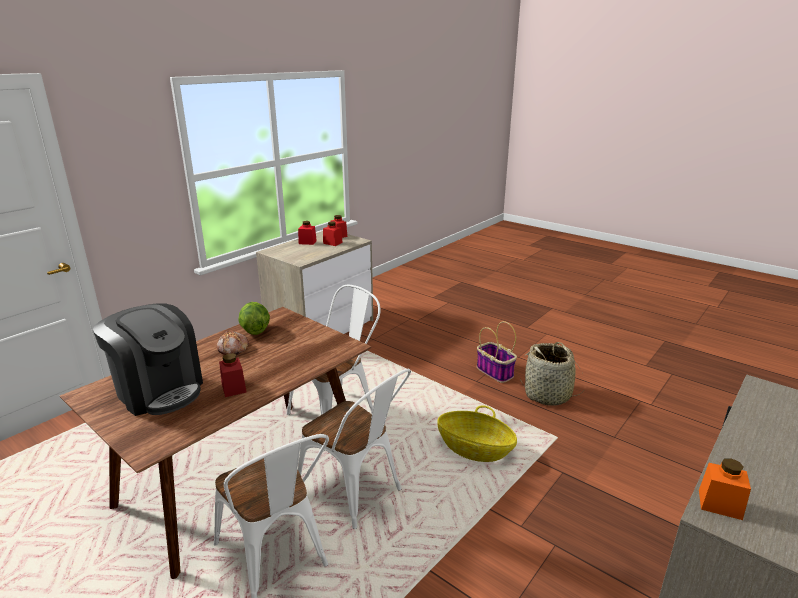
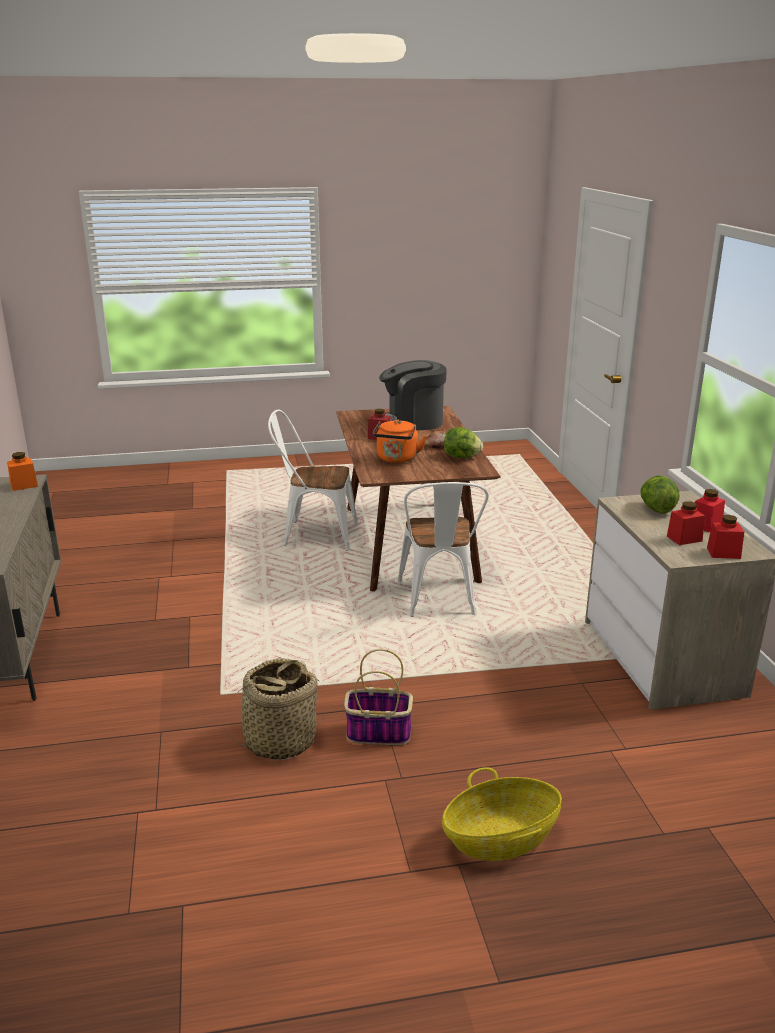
camera: 130 degrees right, 0 degrees up
white chair [298,369,411,529] -> none
basket [437,405,517,462] -> basket moved to [442,767,562,861]
none -> orange kettle [373,420,427,463]
none -> lettuce [640,475,679,514]

